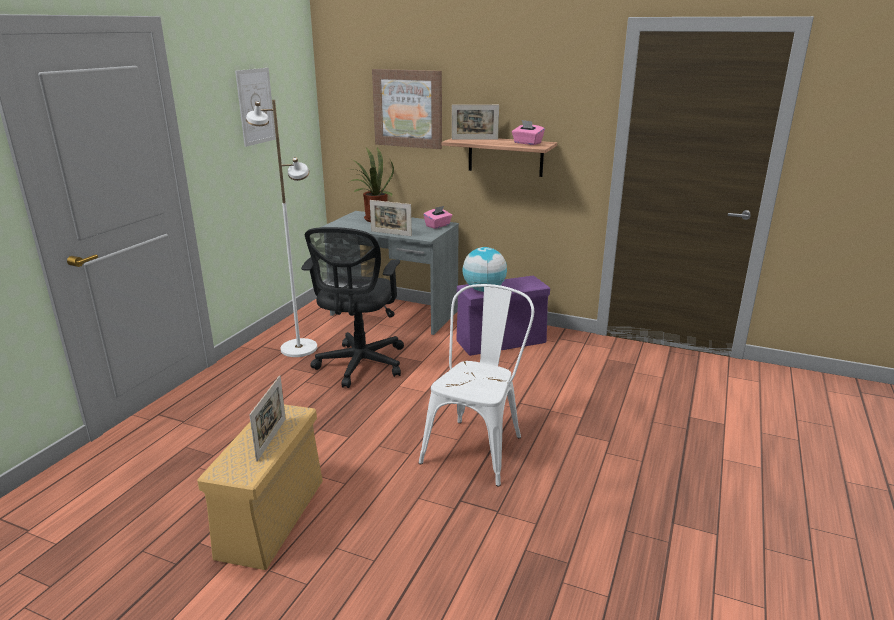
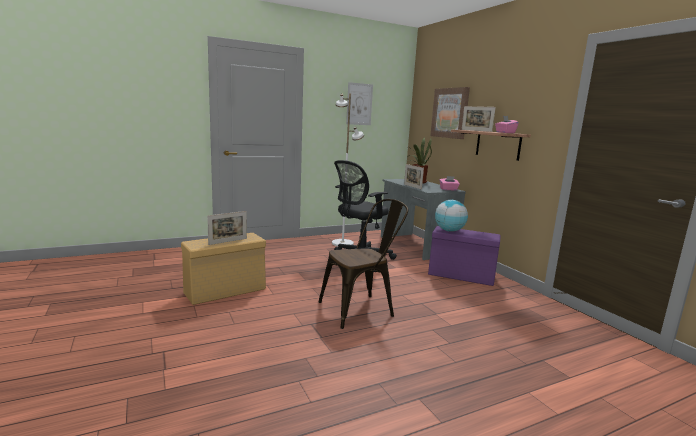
camera: 40 degrees right, 10 degrees down
white chair [419,284,534,487] -> brown chair [318,199,408,329]

